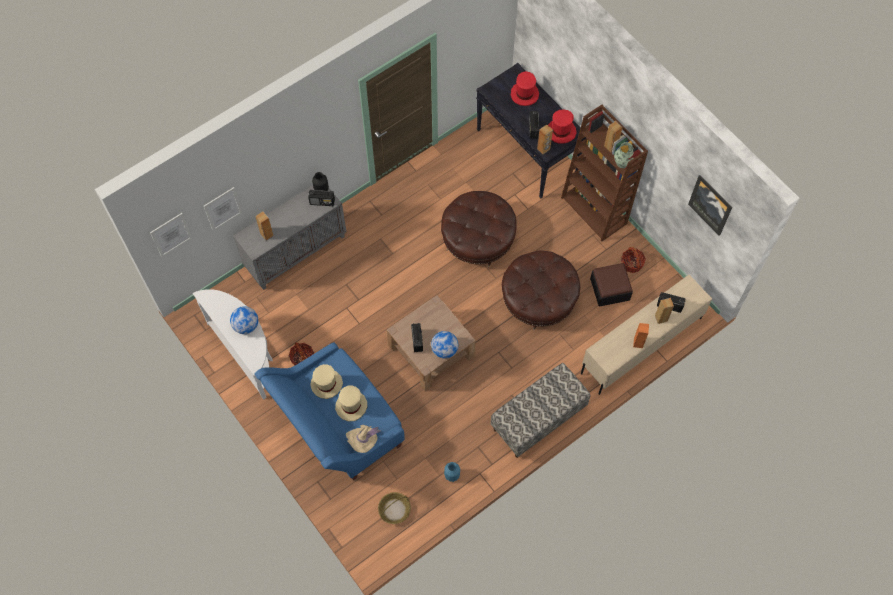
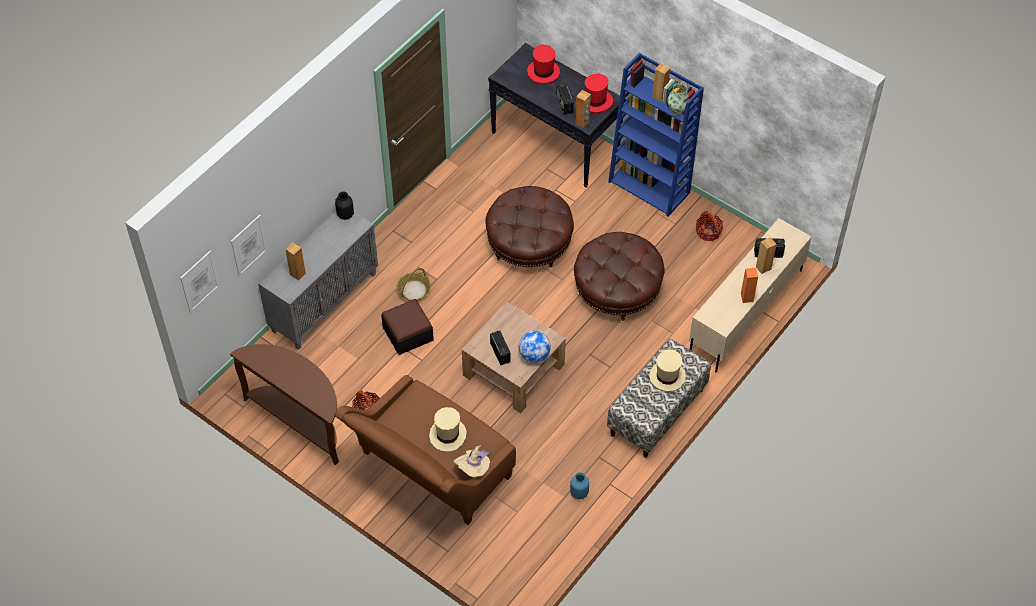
camera: 15 degrees left, 10 degrees down
white console table [193,289,273,400] -> brown console table [230,344,339,465]
globe [230,306,258,334] -> none
blue sofa [255,342,405,480] -> brown sofa [334,375,516,525]
radio [308,189,335,206] -> none
beige hat [310,364,343,399] -> beige hat moved to [649,349,686,392]
basket [378,492,411,524] -> basket moved to [396,268,431,301]
brown bookcase [561,105,648,241] -> blue bookcase [608,53,704,217]
ottoman [590,263,633,307] -> ottoman moved to [381,299,434,355]
picture [688,175,732,236] -> none

